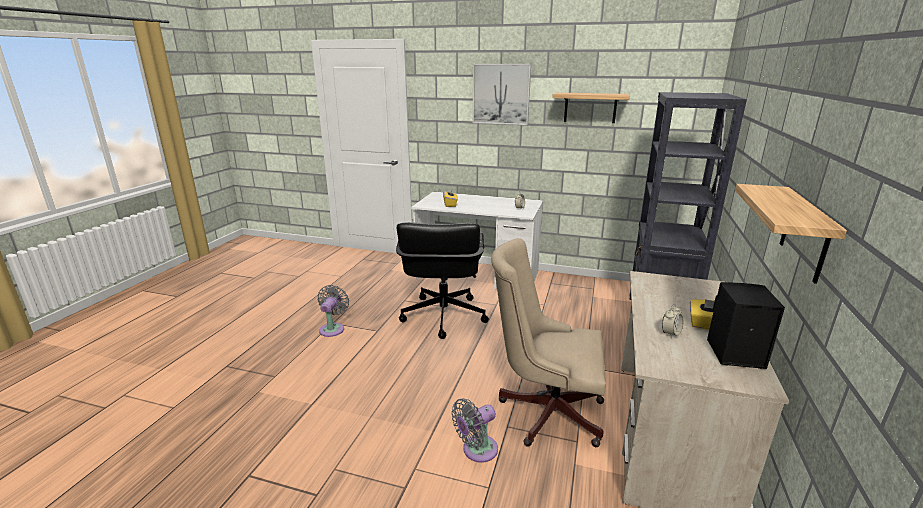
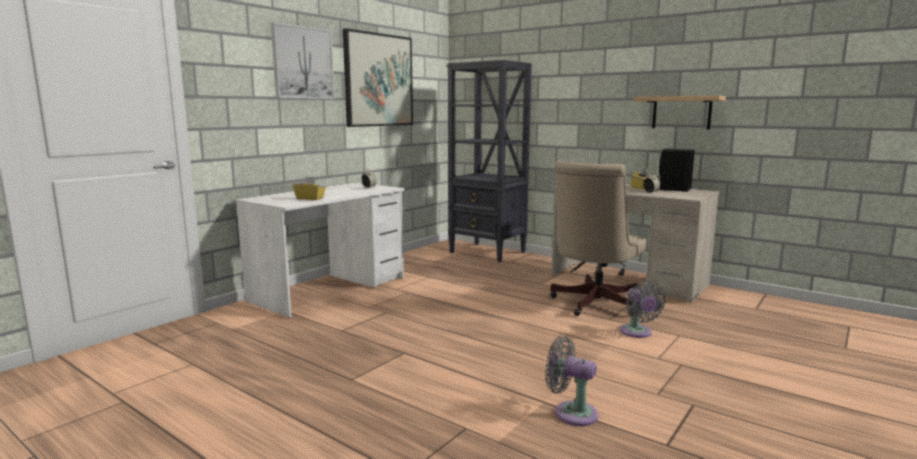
camera: 70 degrees left, 10 degrees down
grey fan [318,285,349,337] -> grey fan moved to [545,336,598,426]
black office chair [396,222,489,339] -> none
shelf [552,92,630,123] -> picture [343,28,413,127]

